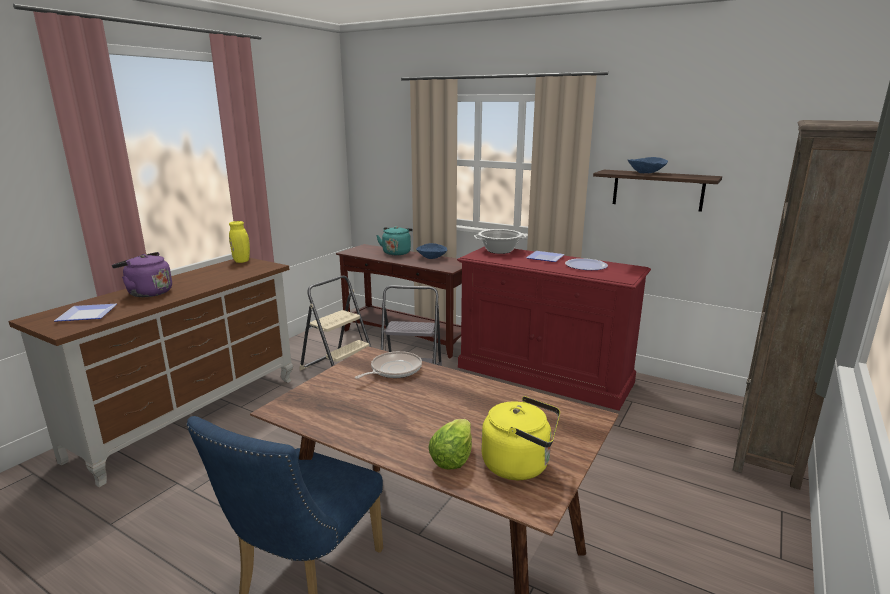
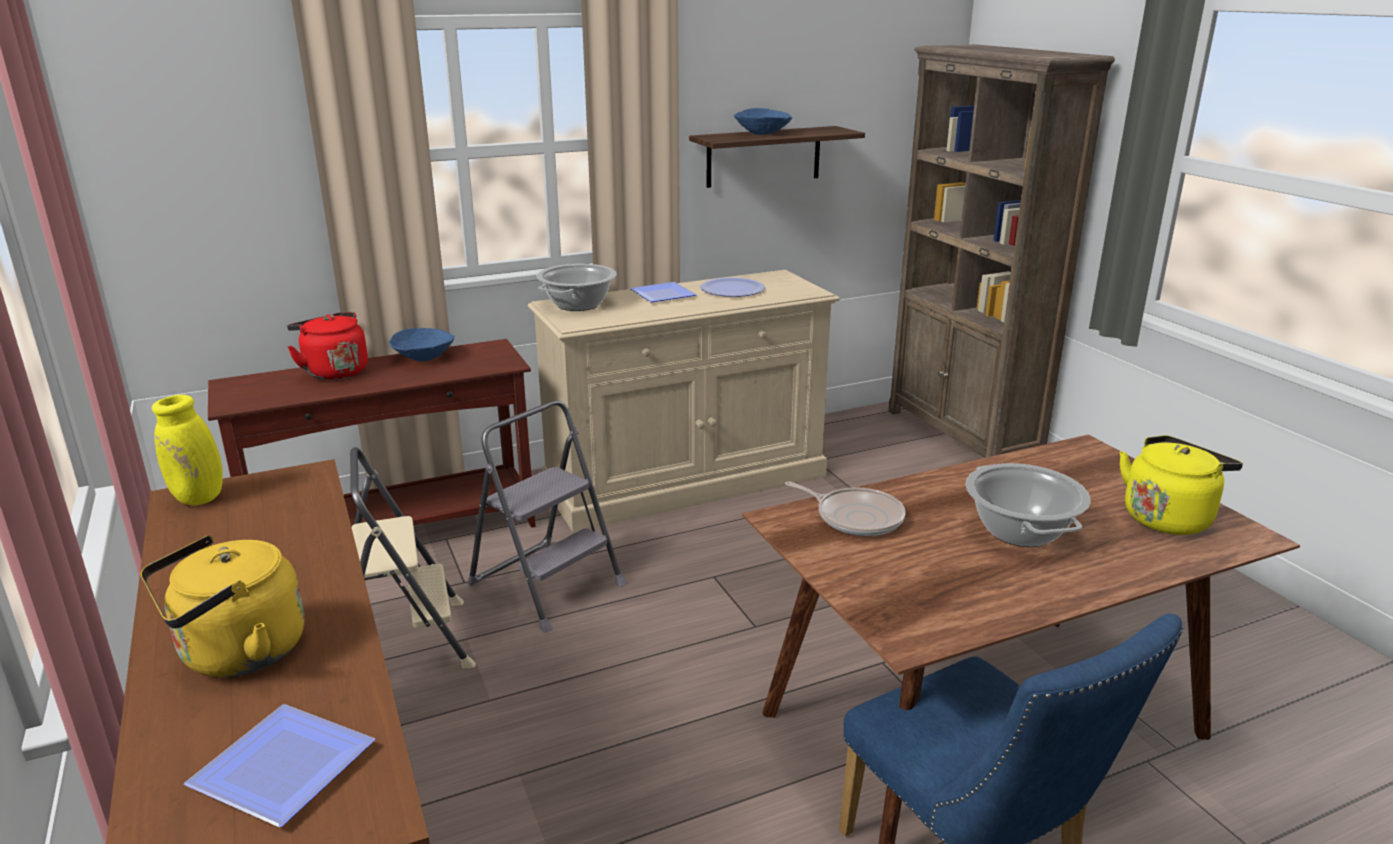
camera: 55 degrees left, 5 degrees up
purple kettle [112,252,172,297] -> yellow kettle [140,535,305,677]
frying pan [355,351,422,379] -> frying pan turned 135 degrees clockwise [785,482,906,536]
turquoise kettle [376,226,413,256] -> red kettle [287,312,368,380]
lettuce [429,419,472,470] -> none
red cabinet [457,246,651,411] -> beige cabinet [528,270,840,532]
none -> cooking pot [966,463,1091,547]

